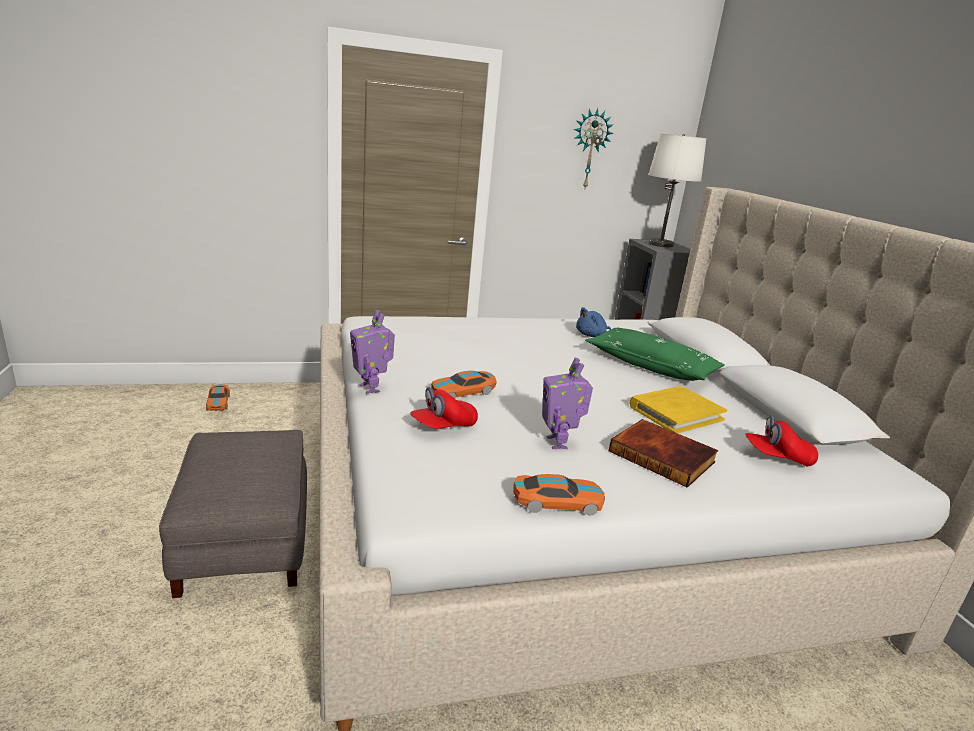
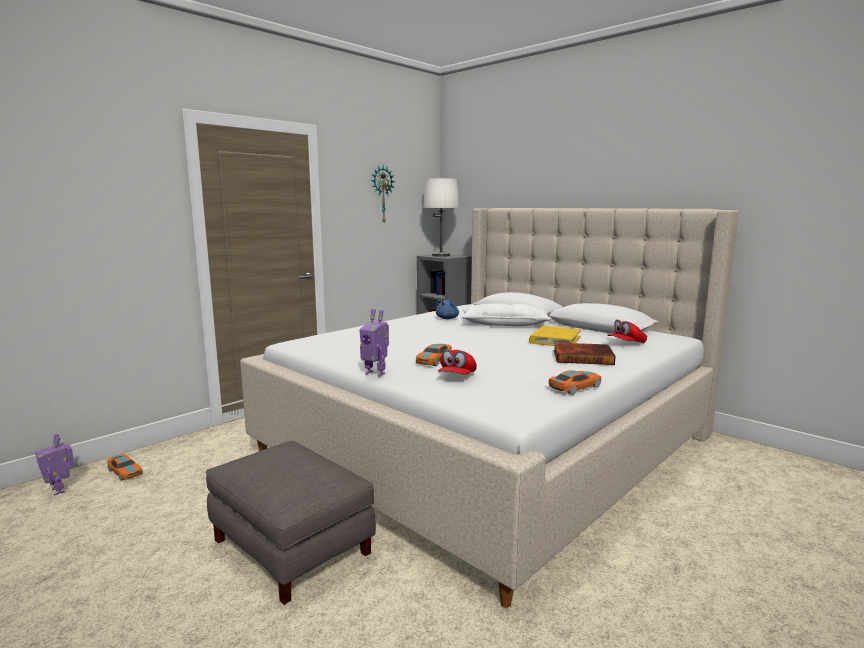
camera: 30 degrees left, 10 degrees down
toy robot [542,358,593,449] -> toy robot moved to [35,434,74,496]
green pillow [585,328,725,381] -> white pillow [461,303,552,326]

